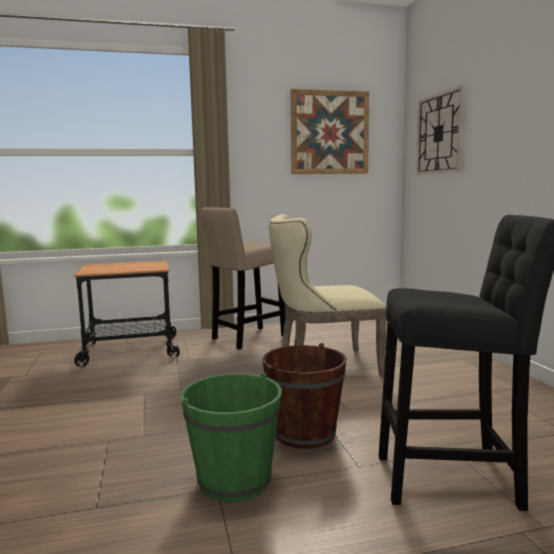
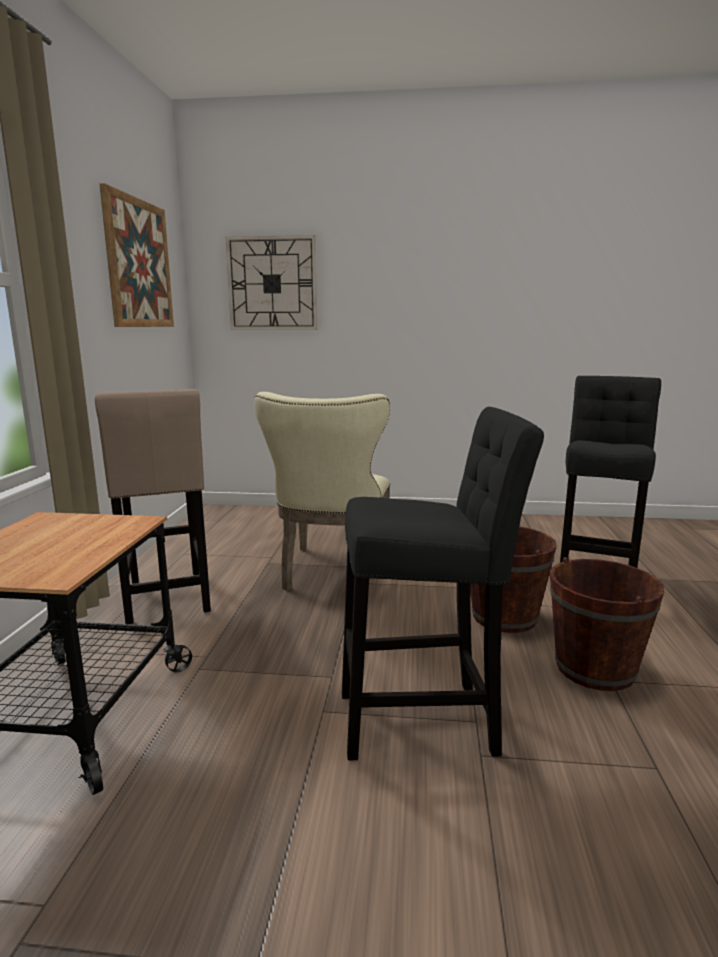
camera: 70 degrees left, 5 degrees up
green bucket [180,373,282,502] -> brown bucket [550,557,664,691]
none -> black stool [342,407,544,761]

